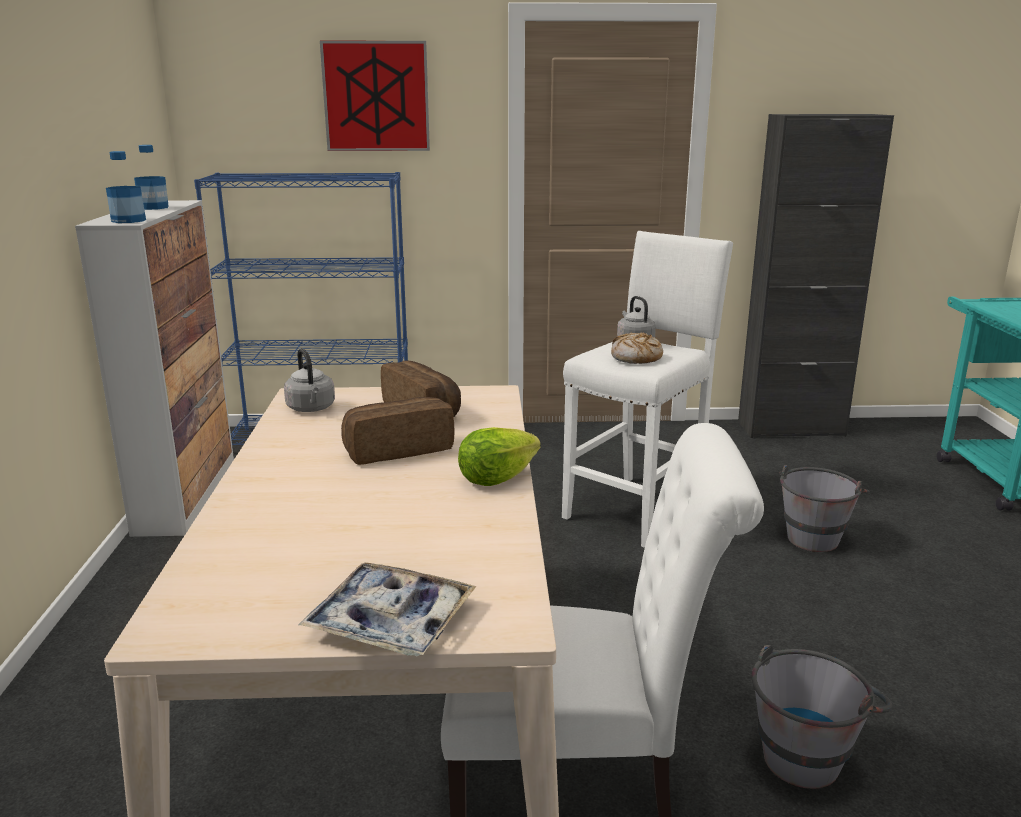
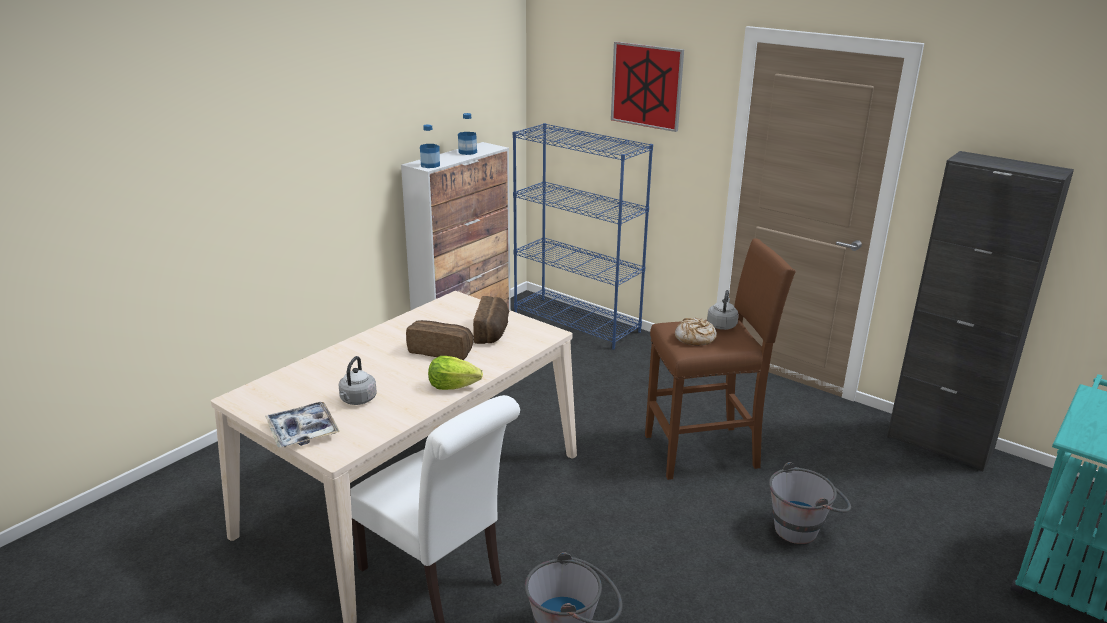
camera: 40 degrees right, 5 degrees up
grey kettle [284,348,335,412] -> grey kettle moved to [339,356,377,405]
white stool [562,231,733,548] -> brown stool [645,238,796,480]

